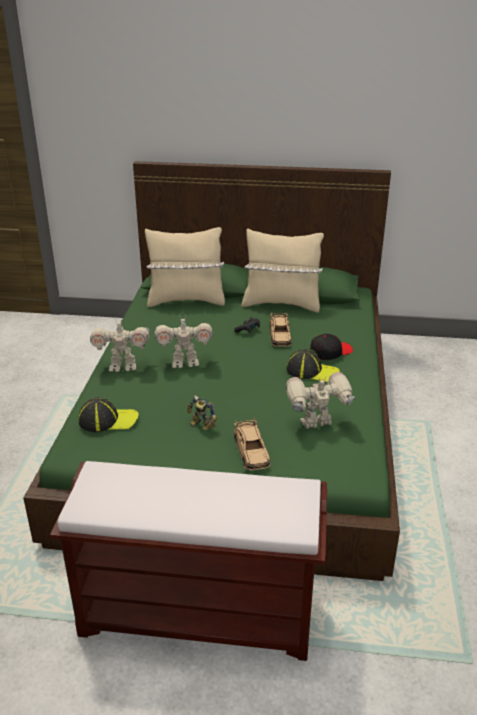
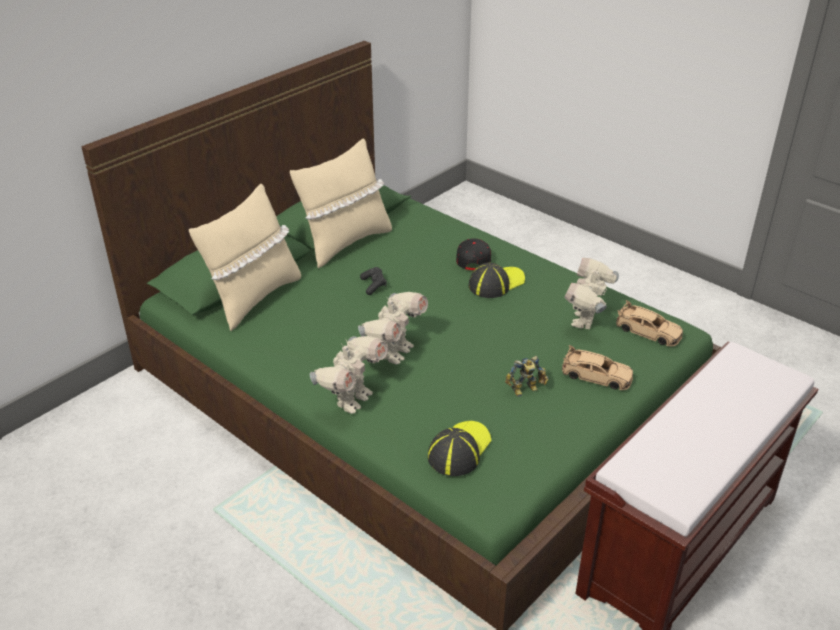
camera: 55 degrees left, 5 degrees up
beige toy car [269,312,292,347] -> beige toy car moved to [616,300,683,347]

